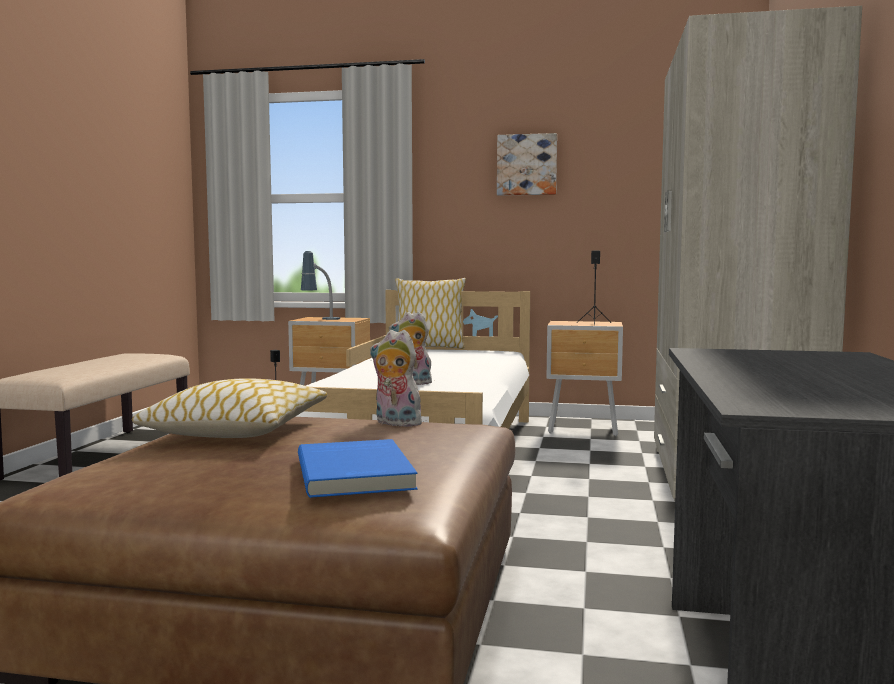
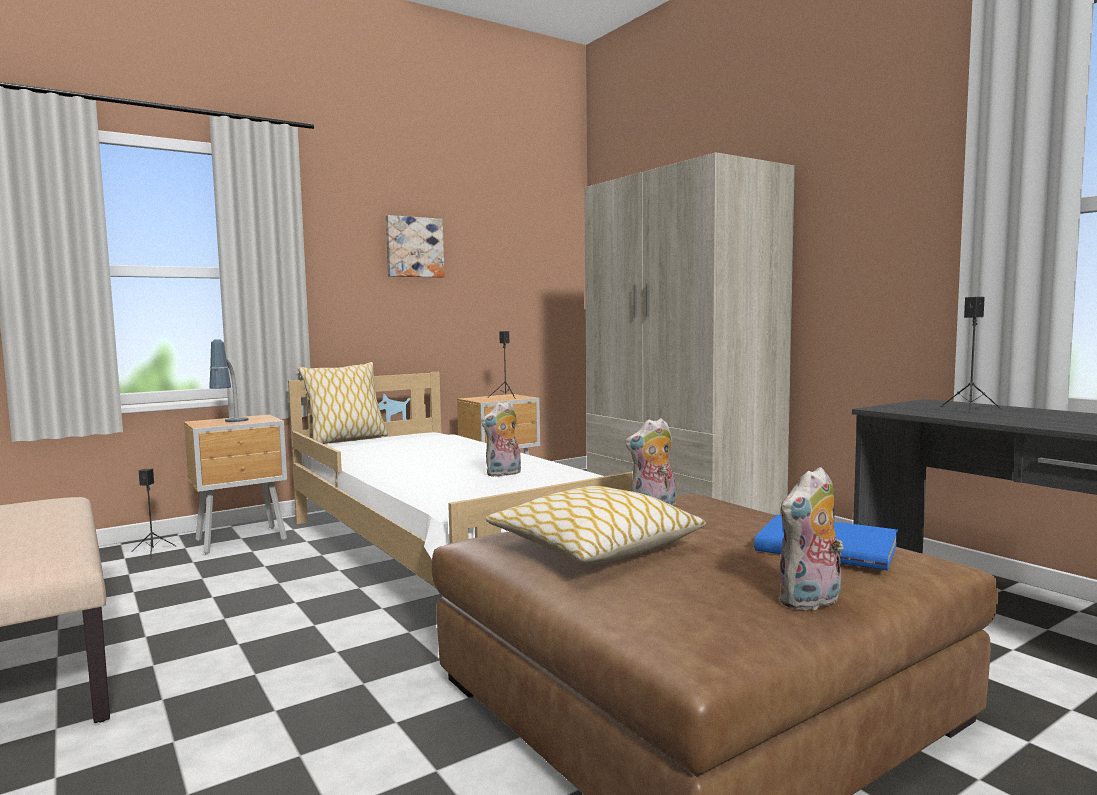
camera: 45 degrees left, 0 degrees up
none -> plush toy [778,467,844,611]
none -> black speaker [941,297,1001,413]

